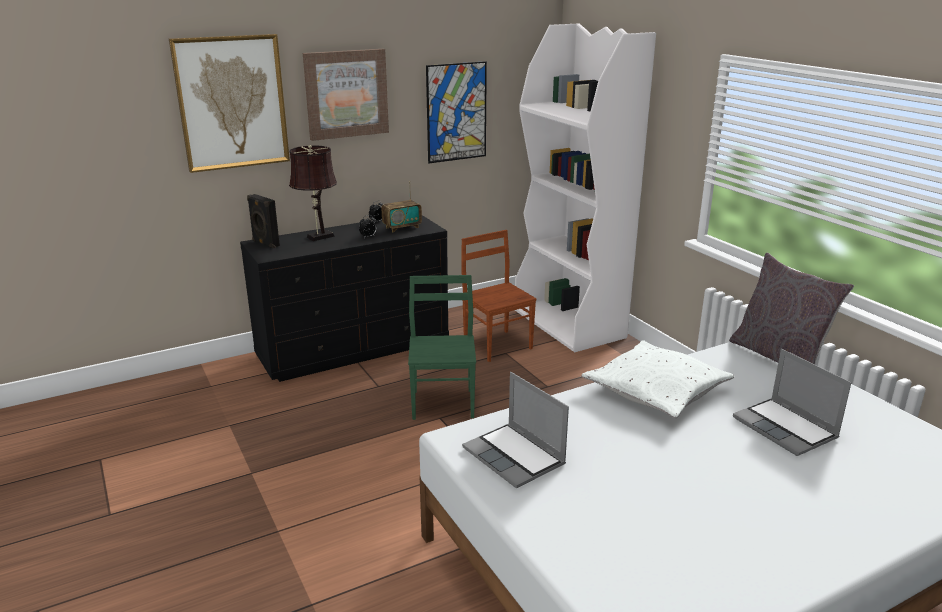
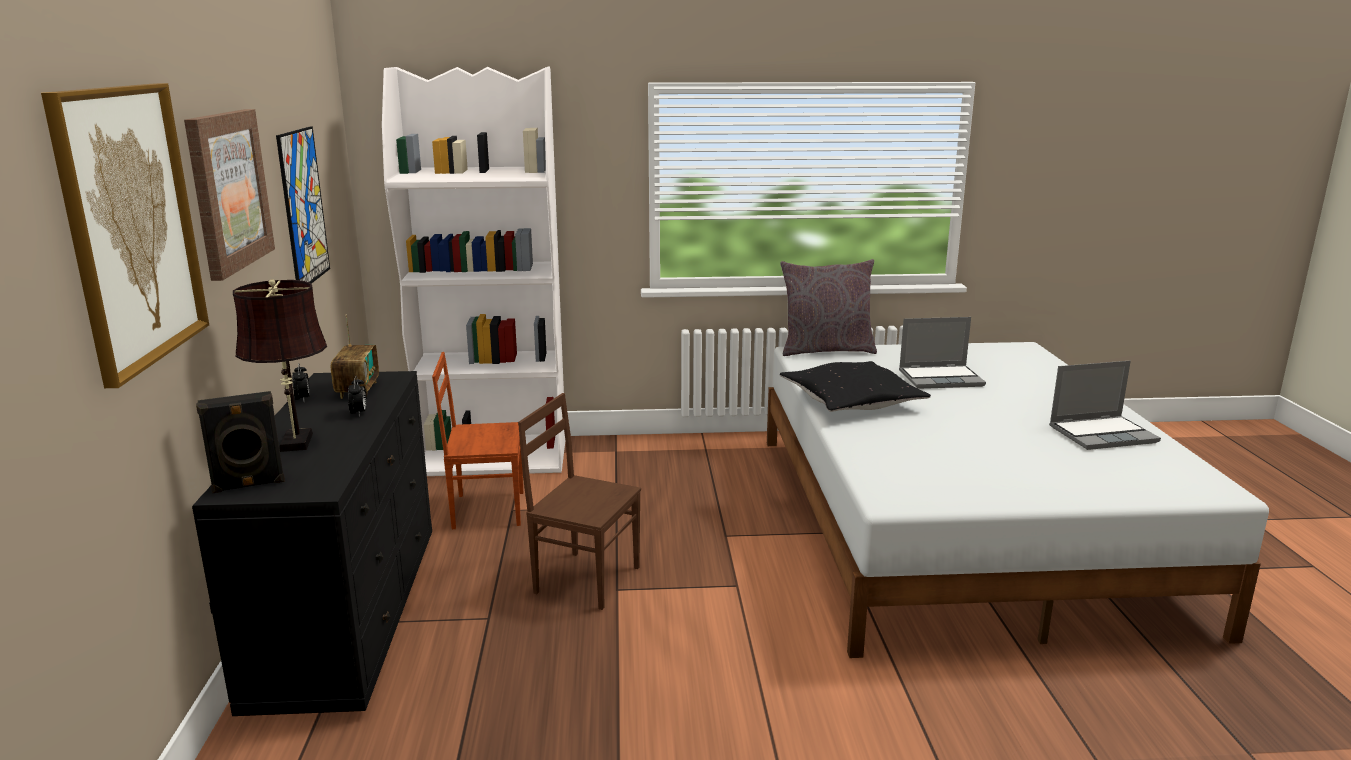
camera: 65 degrees left, 5 degrees down
green chair [408,275,476,420] -> brown chair [518,393,641,610]
laptop [462,372,569,488] -> laptop moved to [1049,361,1161,450]
white pillow [582,340,734,418] -> black pillow [780,361,931,412]

